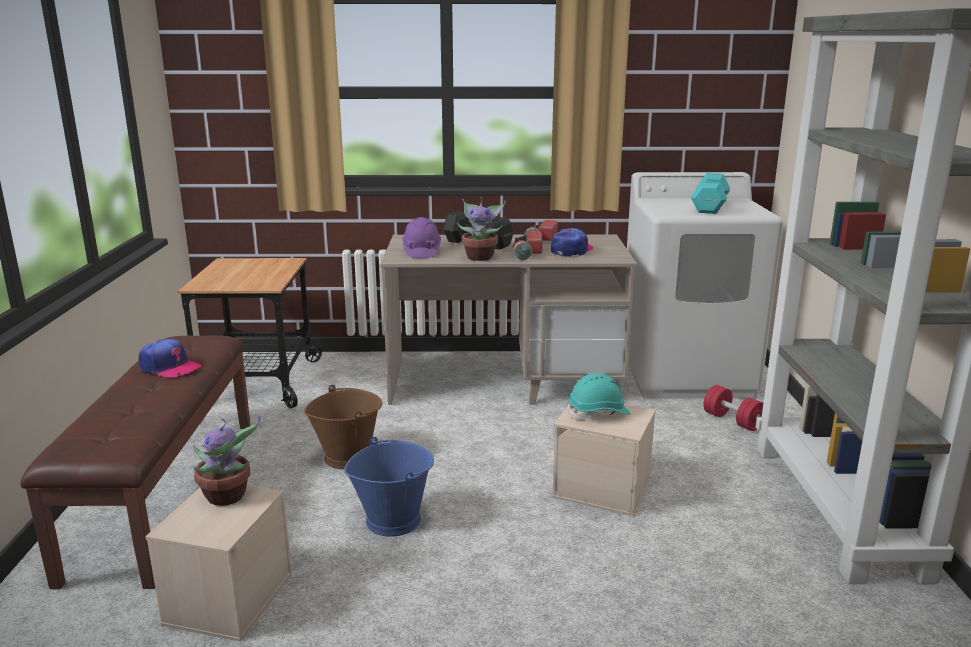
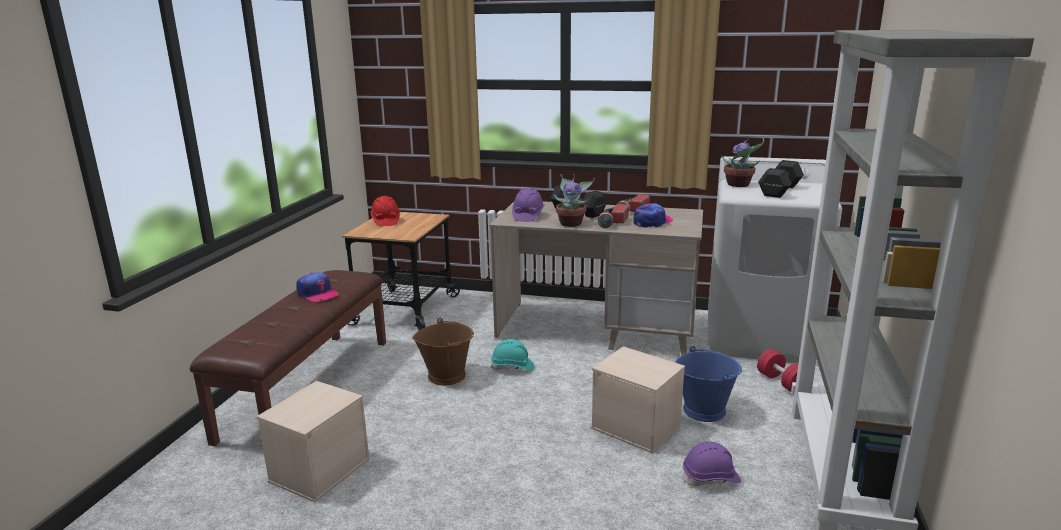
camera: 15 degrees right, 0 degrees up
potted plant [193,415,261,506] -> potted plant moved to [722,136,764,187]
blue bucket [344,437,434,537] -> blue bucket moved to [675,346,742,422]
turquoise hard hat [568,373,630,420] -> turquoise hard hat moved to [491,339,534,371]
turquoise dumbbell [691,173,730,214] -> black dumbbell [758,160,804,198]
none -> red hard hat [370,196,400,226]
none -> purple hard hat [683,441,741,486]

